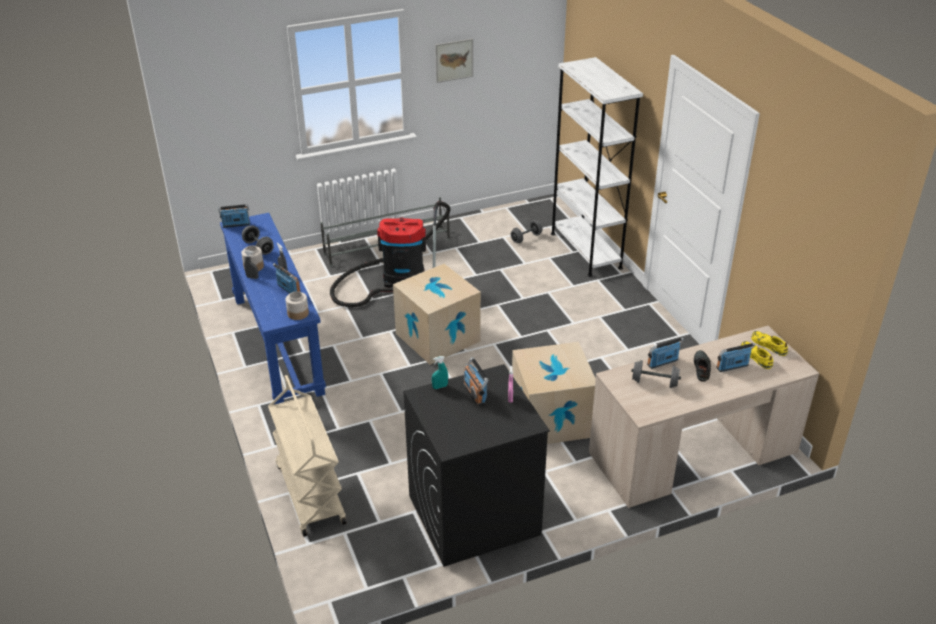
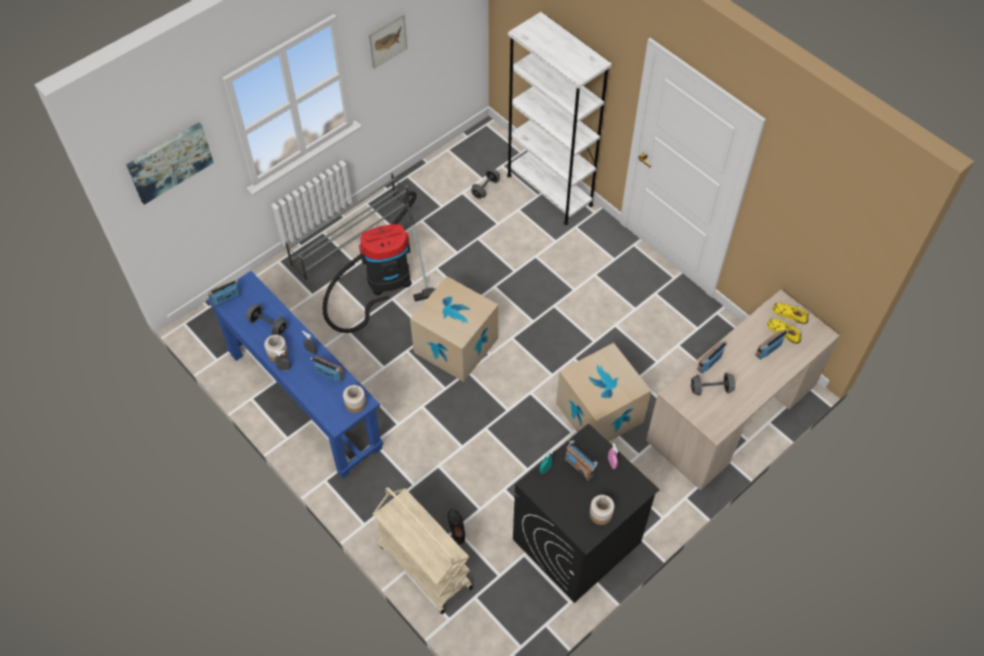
camera: 20 degrees left, 20 degrees up
black shoe [694,350,711,382] -> black shoe moved to [448,509,465,545]
none -> picture [126,122,214,205]
none -> jar [589,495,614,525]

